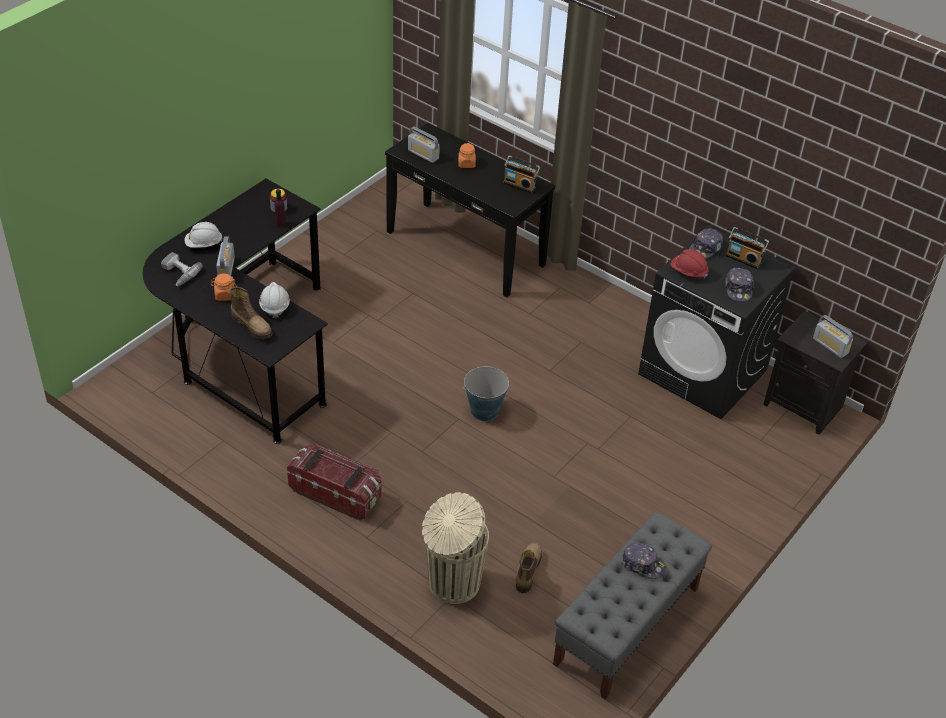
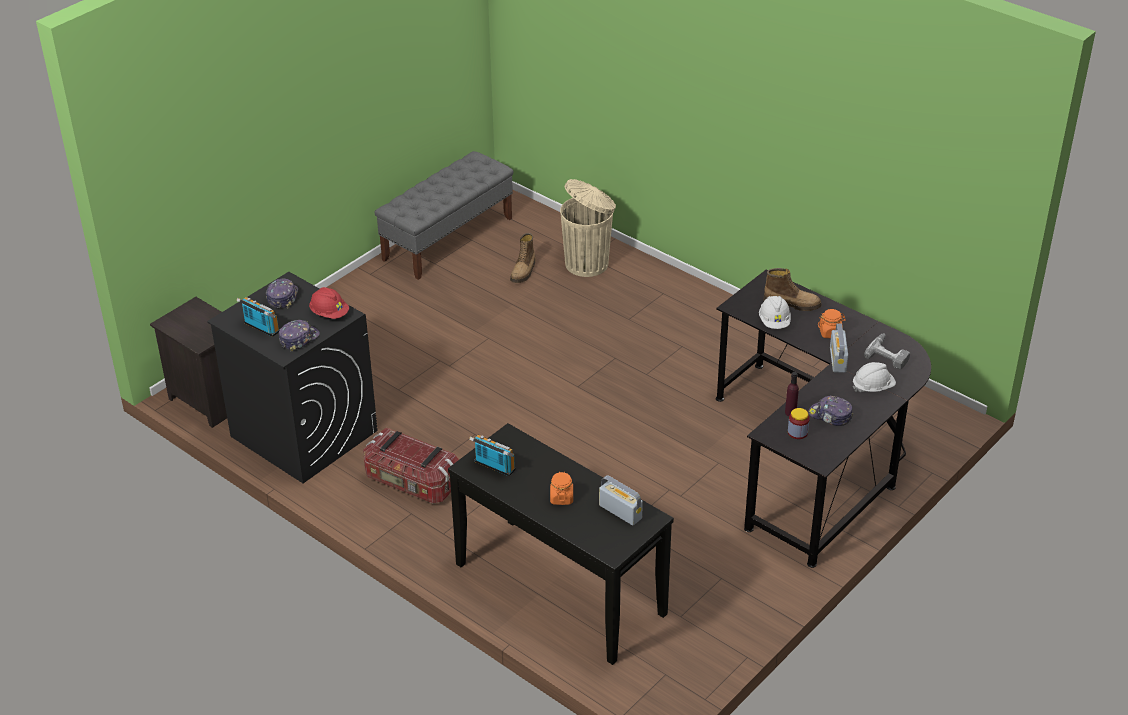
camera: 175 degrees left, 5 degrees down
boot [230,287,272,339] -> boot turned 150 degrees clockwise [763,268,822,311]
storage box [287,444,382,521] -> storage box moved to [363,428,459,503]
bucket [462,366,509,421] -> none
cap [621,542,665,579] -> cap moved to [808,396,853,426]
radio [813,315,853,358] -> none

